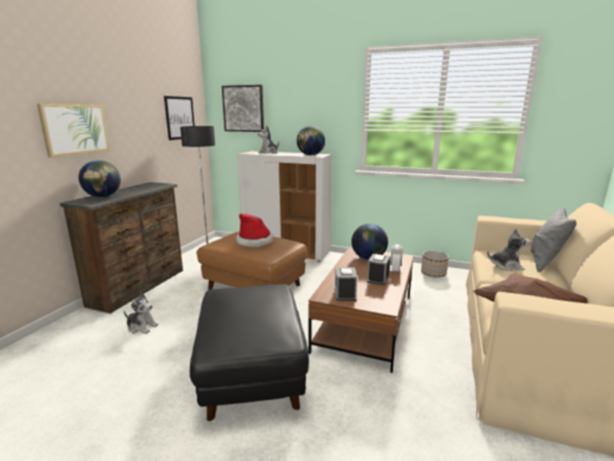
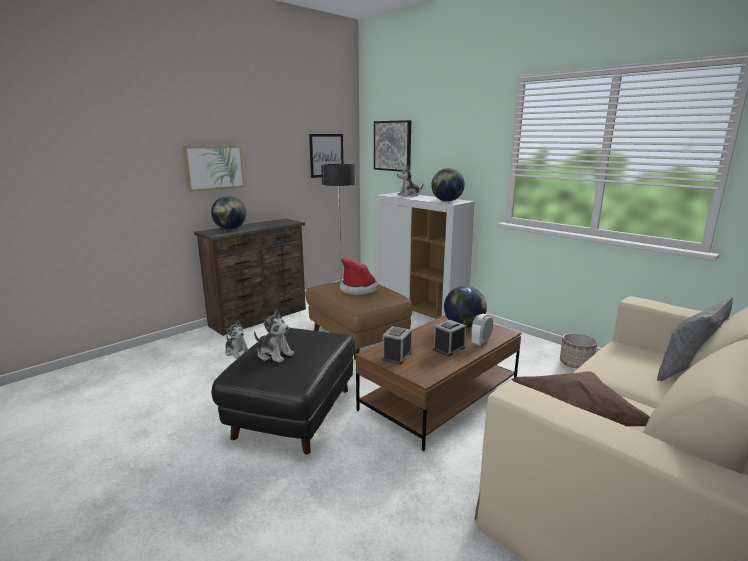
camera: 25 degrees right, 0 degrees up
plush toy [487,229,530,271] -> plush toy moved to [254,309,294,363]

